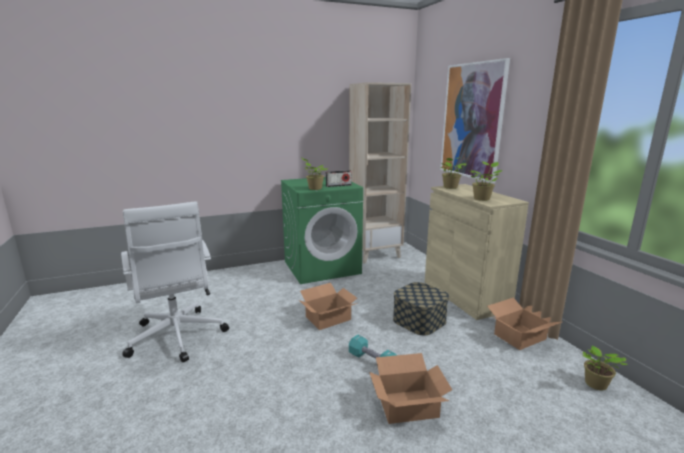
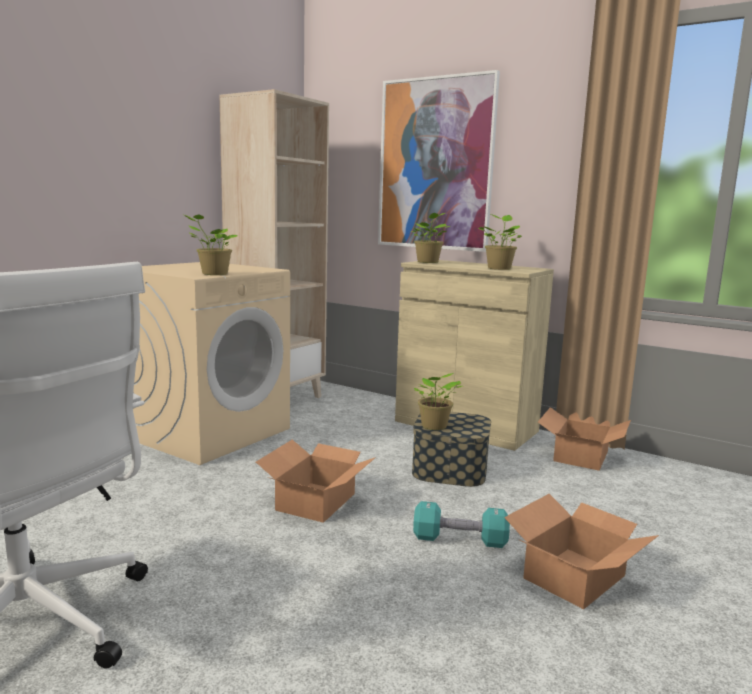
camera: 35 degrees left, 5 degrees down
green washing machine [281,177,363,284] -> beige washing machine [133,262,290,465]
radio [326,170,352,187] -> none
potted plant [582,346,627,390] -> potted plant moved to [414,373,462,430]

